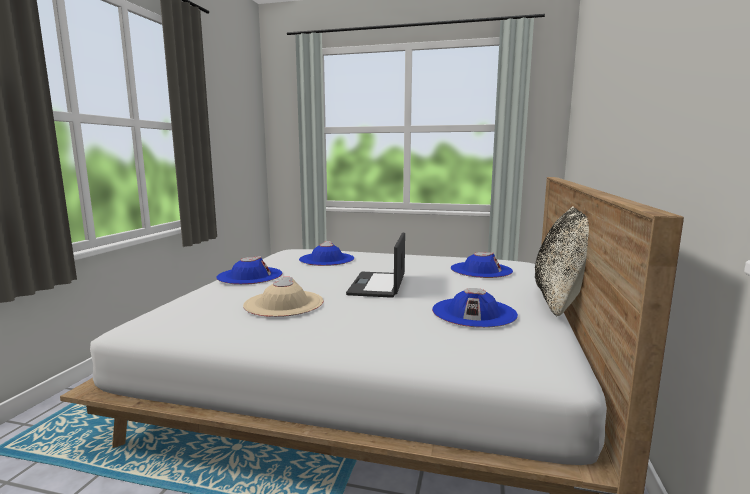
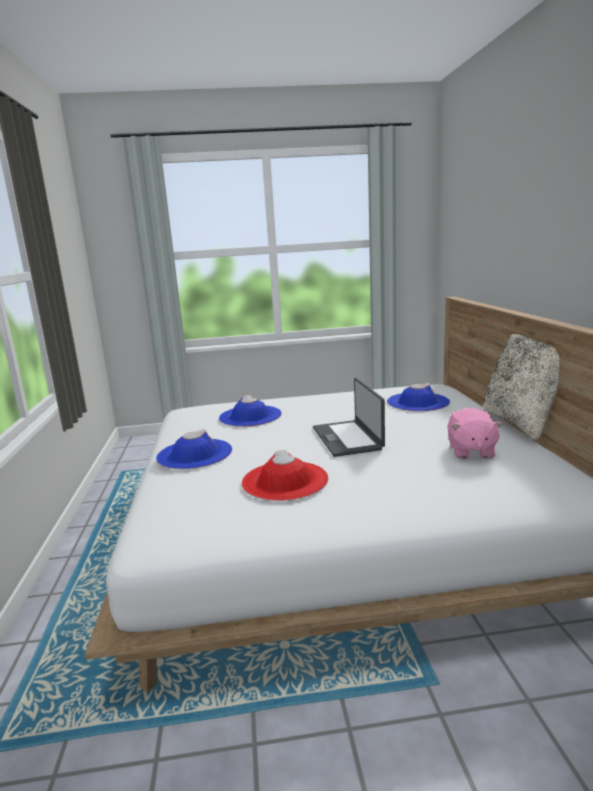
camera: 20 degrees left, 5 degrees up
beige hat [243,277,323,317] -> red hat [242,450,328,501]
blue hat [432,288,518,328] -> pink plush toy [447,408,503,459]

